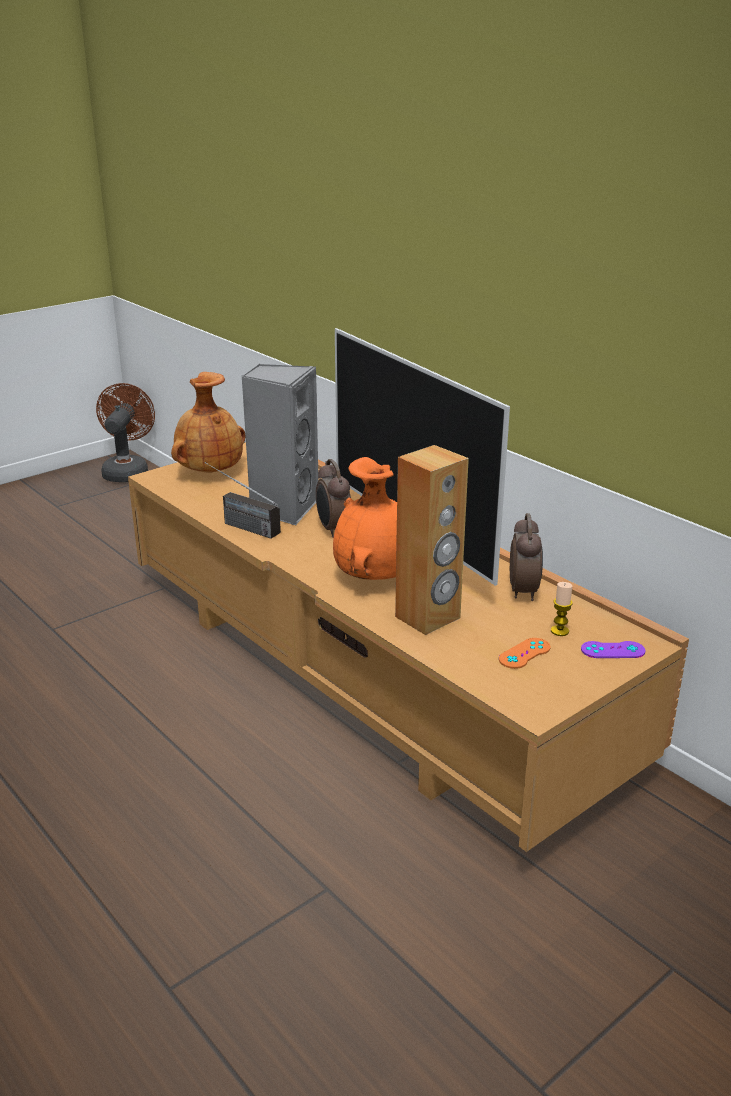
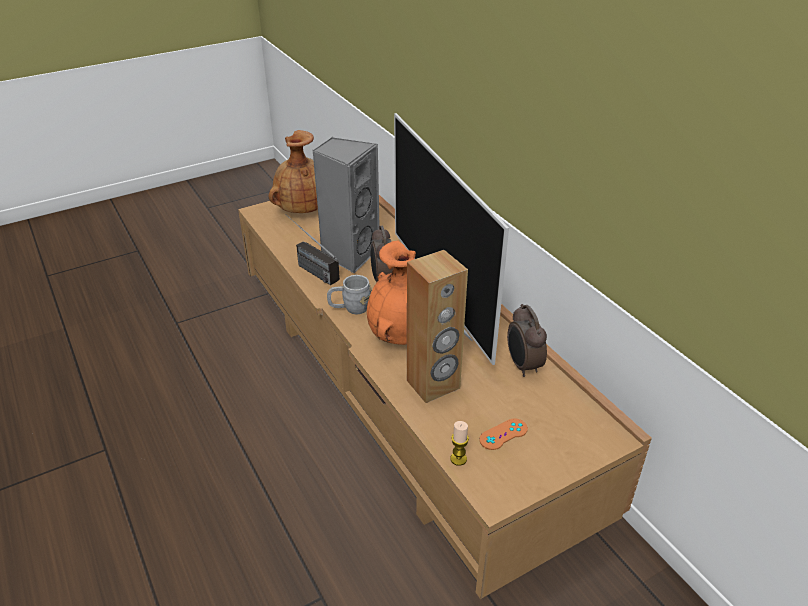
camera: 10 degrees right, 10 degrees up
brown fan [96,383,155,482] -> none
alarm clock [510,513,543,601] -> alarm clock turned 150 degrees clockwise [507,304,547,377]
candle [551,582,573,636] -> candle moved to [450,421,469,466]
purple game controller [581,641,646,658] -> none
none -> grey mug [327,275,372,314]

